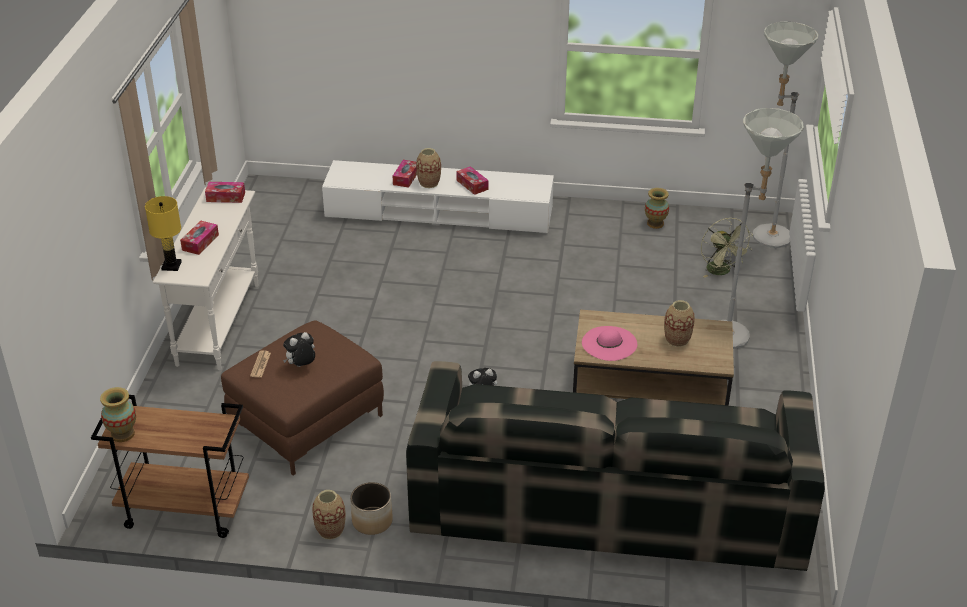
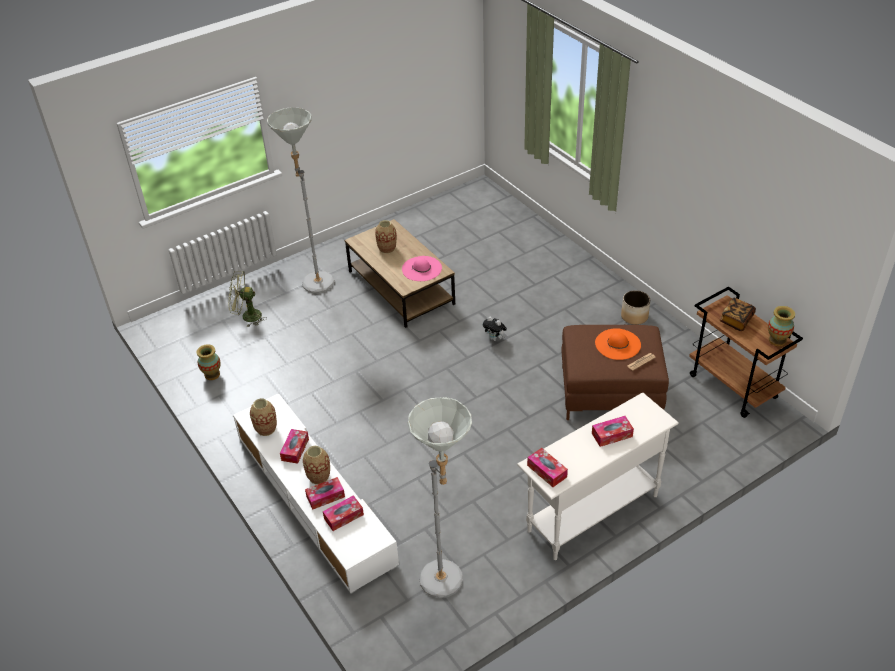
camera: 130 degrees left, 5 degrees up
yellow table lamp [145,196,182,271] -> none
plush toy [283,332,315,367] -> orange hat [595,328,641,360]
vase [312,490,346,539] -> vase moved to [250,398,277,436]
sofa [406,361,825,571] -> none
green fan [701,218,753,278] -> green fan turned 120 degrees counterclockwise [229,271,267,327]
grey floor lamp [753,22,818,248] -> grey floor lamp moved to [408,397,472,598]
none -> tissue box [323,495,364,531]
none -> book [720,297,756,331]

